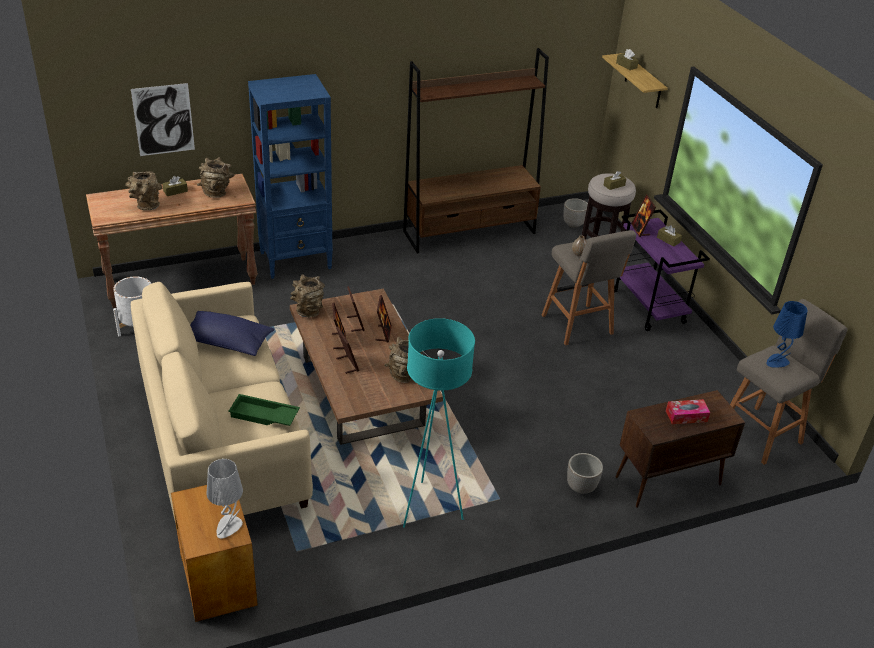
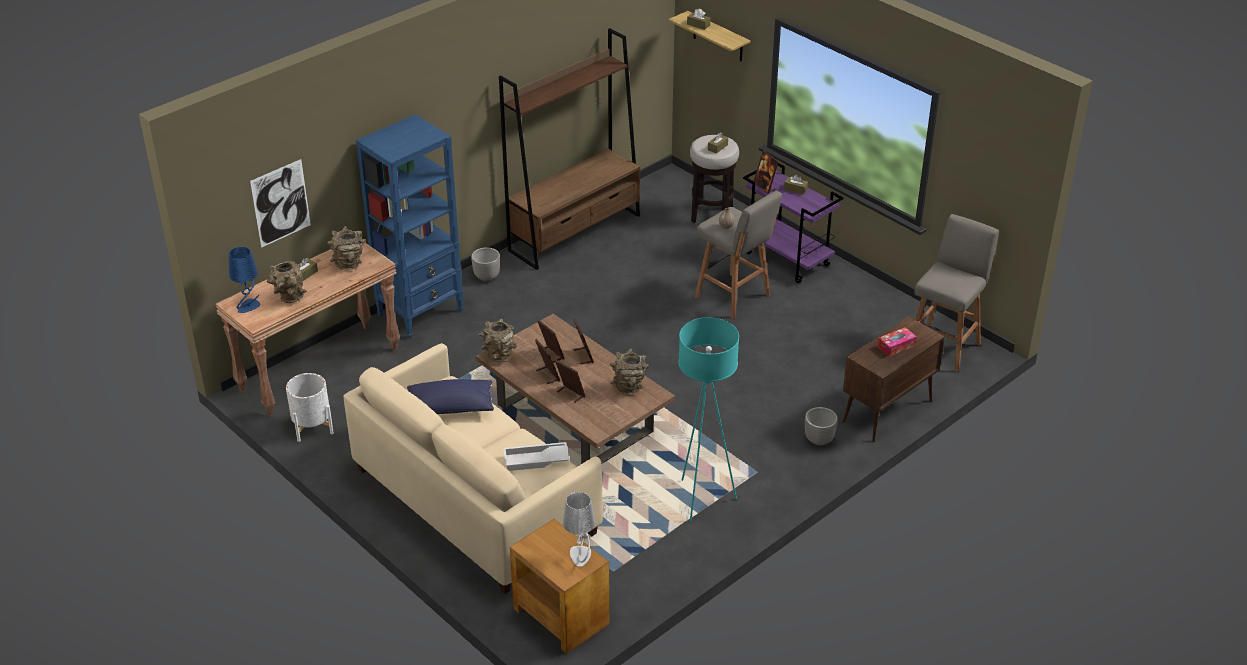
camera: 20 degrees left, 0 degrees up
green tray [228,394,300,426] -> white tray [503,442,569,471]
planter [563,198,588,228] -> planter moved to [471,247,500,281]
blue table lamp [767,301,808,368] -> blue table lamp moved to [229,247,260,313]

